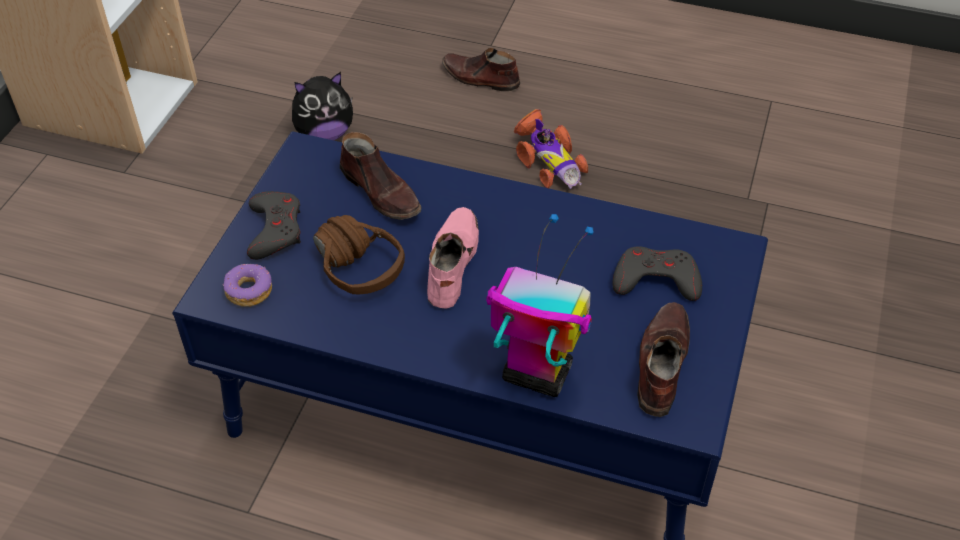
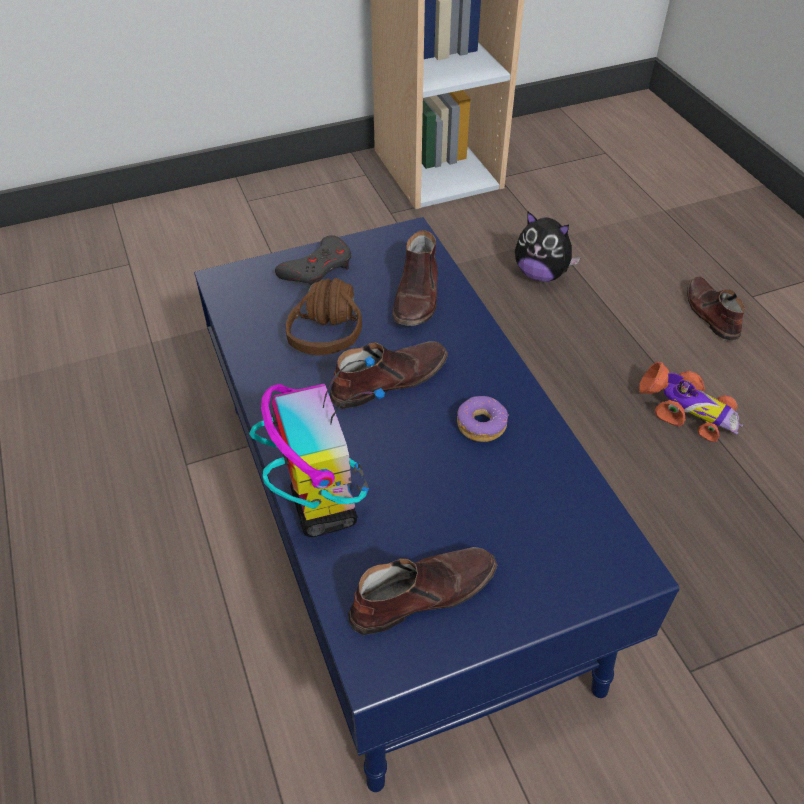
camera: 50 degrees right, 0 degrees up
donut [223,264,272,307] -> donut moved to [457,396,509,442]
pink shoe [427,207,479,309] -> brown shoe [330,341,448,409]
toy car [514,109,588,189] -> toy car turned 75 degrees counterclockwise [639,362,743,442]
grey game controller [612,246,702,301] -> none

